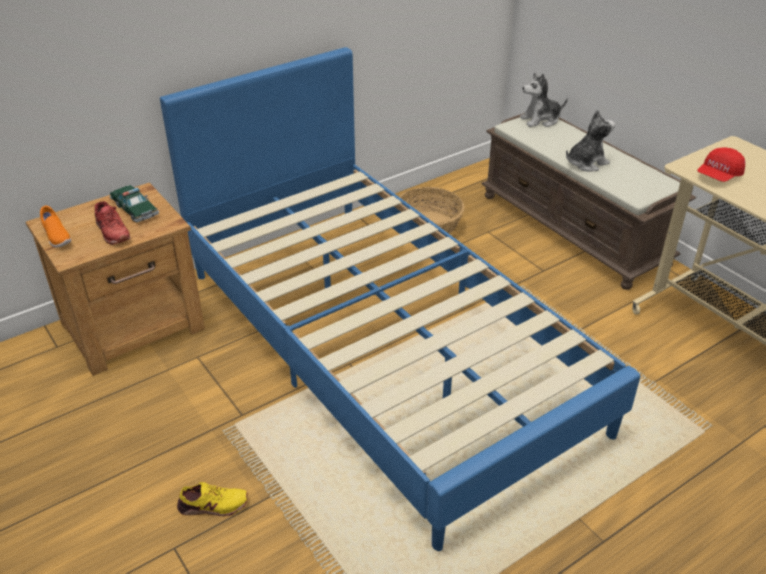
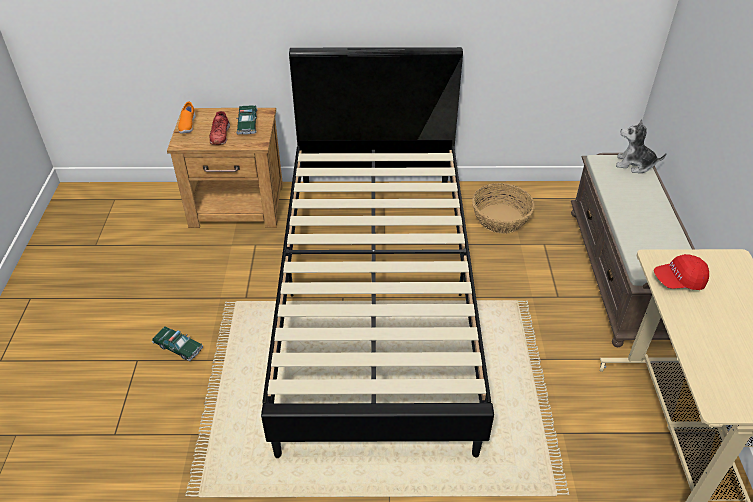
camera: 35 degrees right, 5 degrees up
blue bed [160,47,641,551] -> black bed [261,47,494,458]
yellow shoe [177,482,248,516] -> toy car [152,327,203,361]
plush toy [566,110,615,172] -> none

